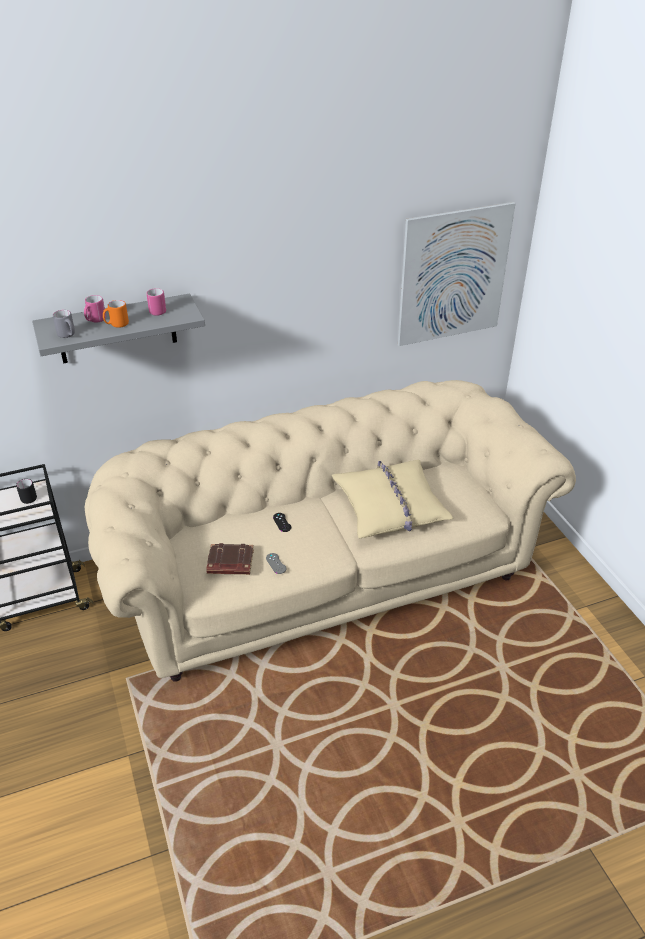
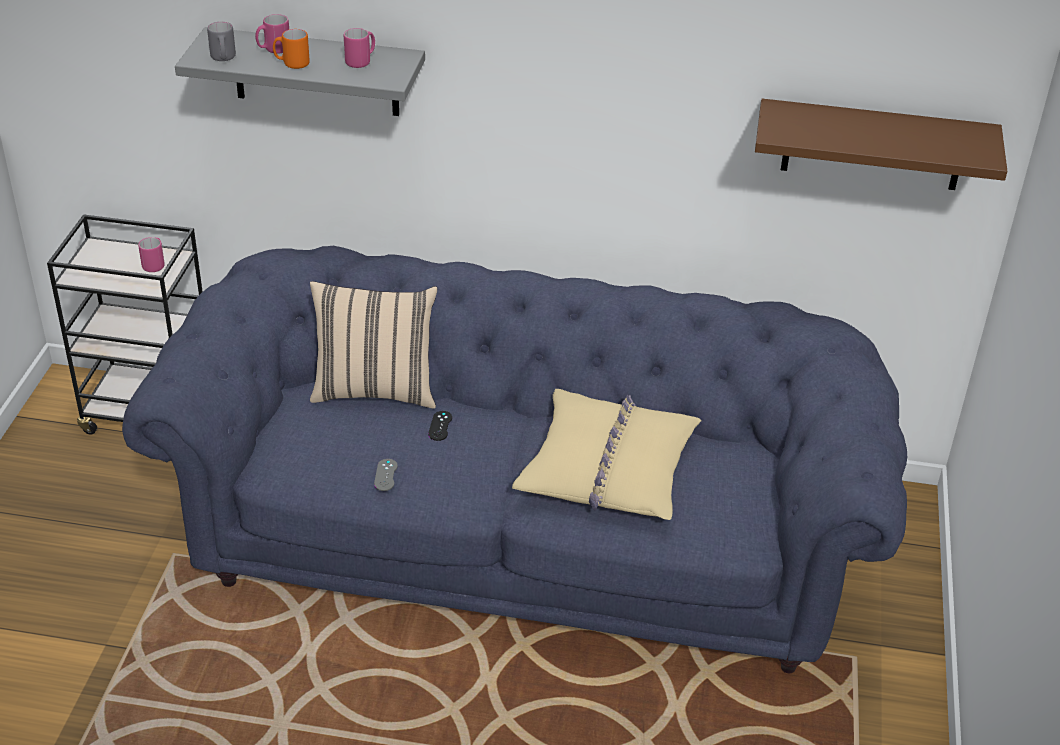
camera: 30 degrees right, 0 degrees up
black mug [16,479,37,504] -> pink mug [138,237,165,272]
beige sofa [85,380,576,682] -> blue sofa [122,246,907,673]
brown book [206,543,254,575] -> none
picture [398,202,515,346] -> brown shelf [755,99,1007,190]
none -> beige pillow [310,281,437,409]

